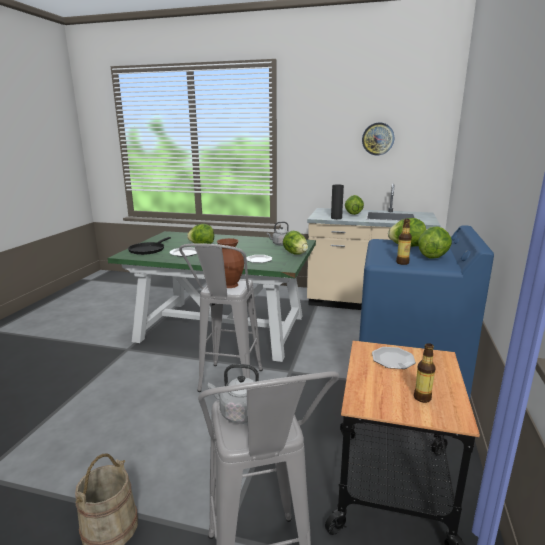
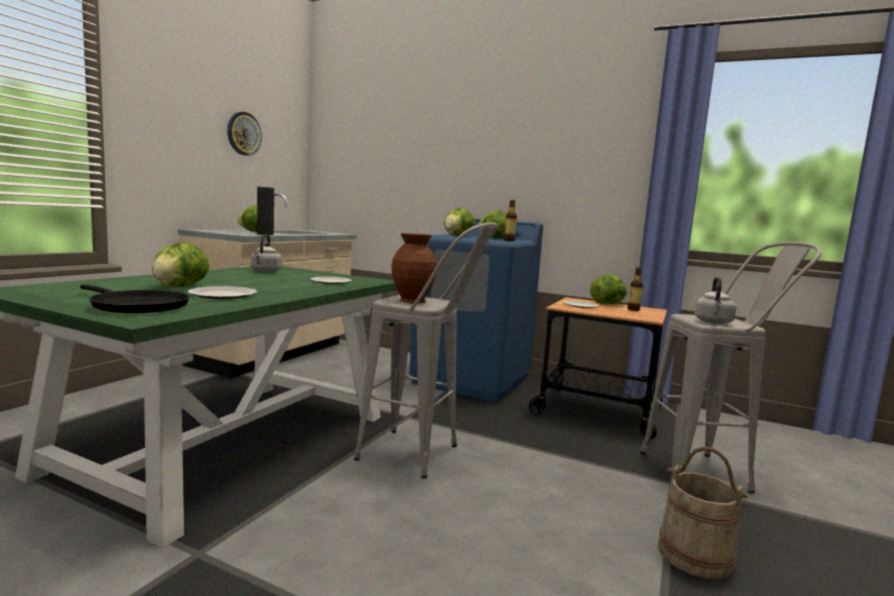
camera: 80 degrees left, 10 degrees down
lettuce [283,231,308,255] -> lettuce moved to [590,274,627,304]

